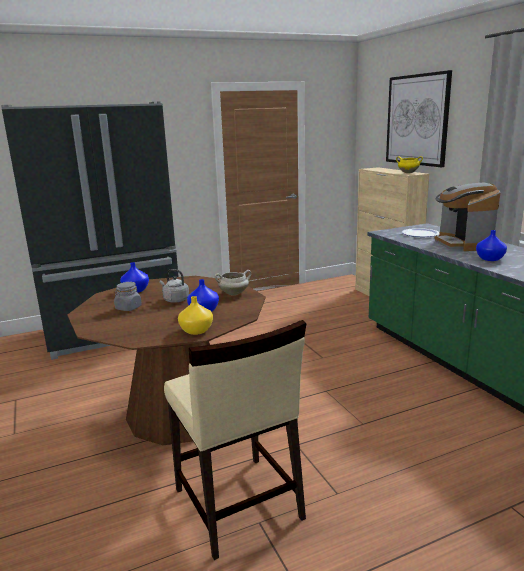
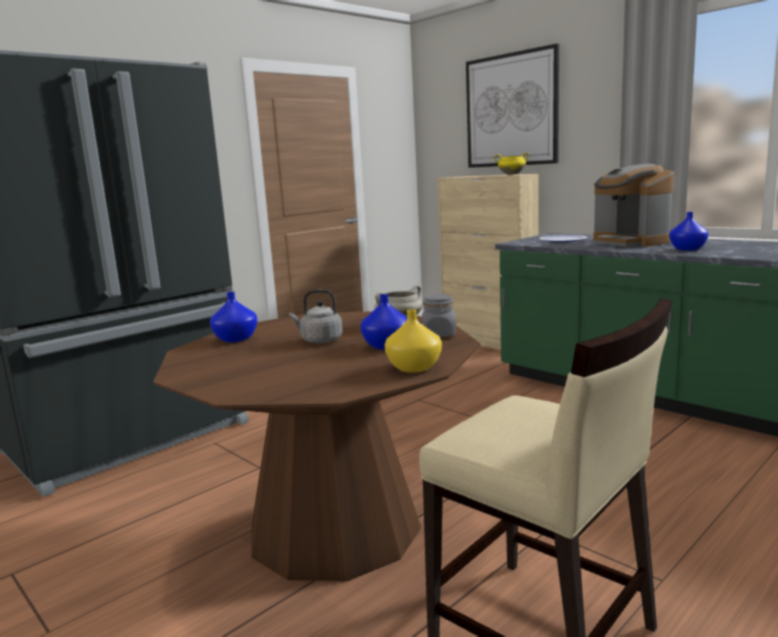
camera: 20 degrees left, 5 degrees down
grey jar [114,282,142,311] -> grey jar moved to [422,294,456,338]

